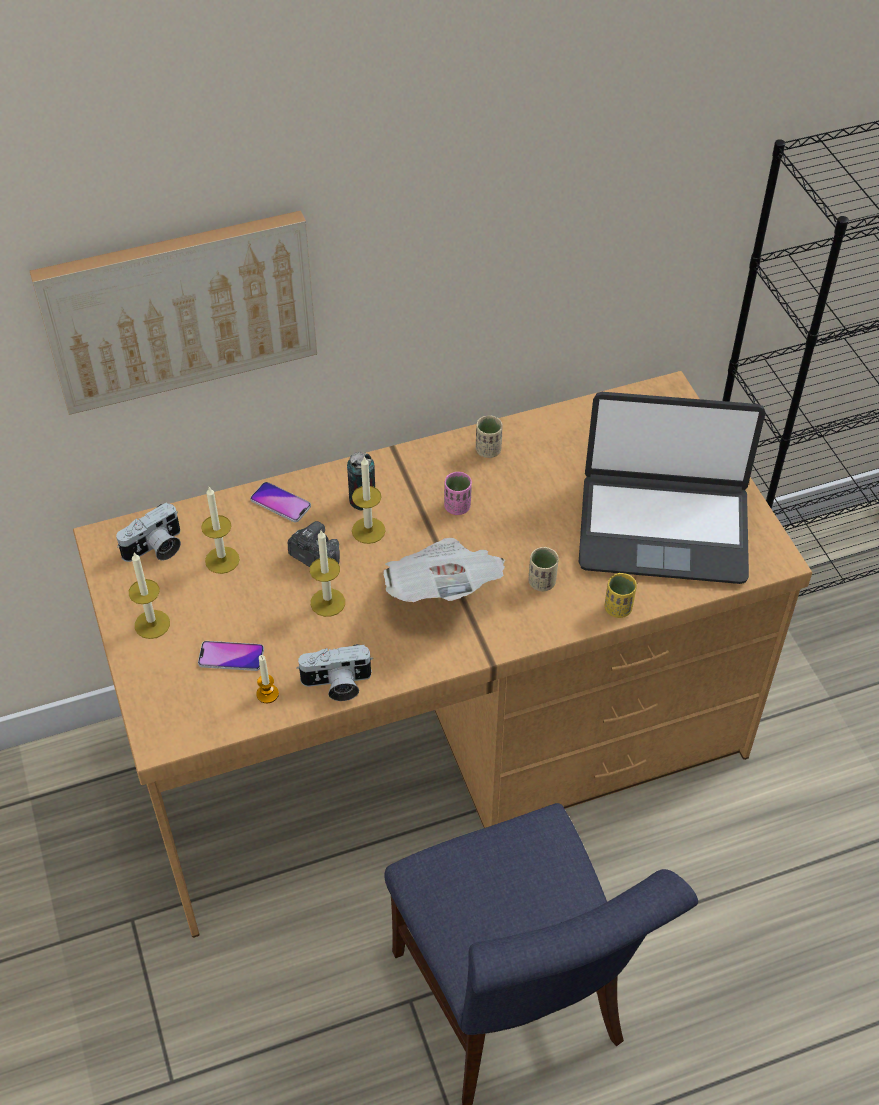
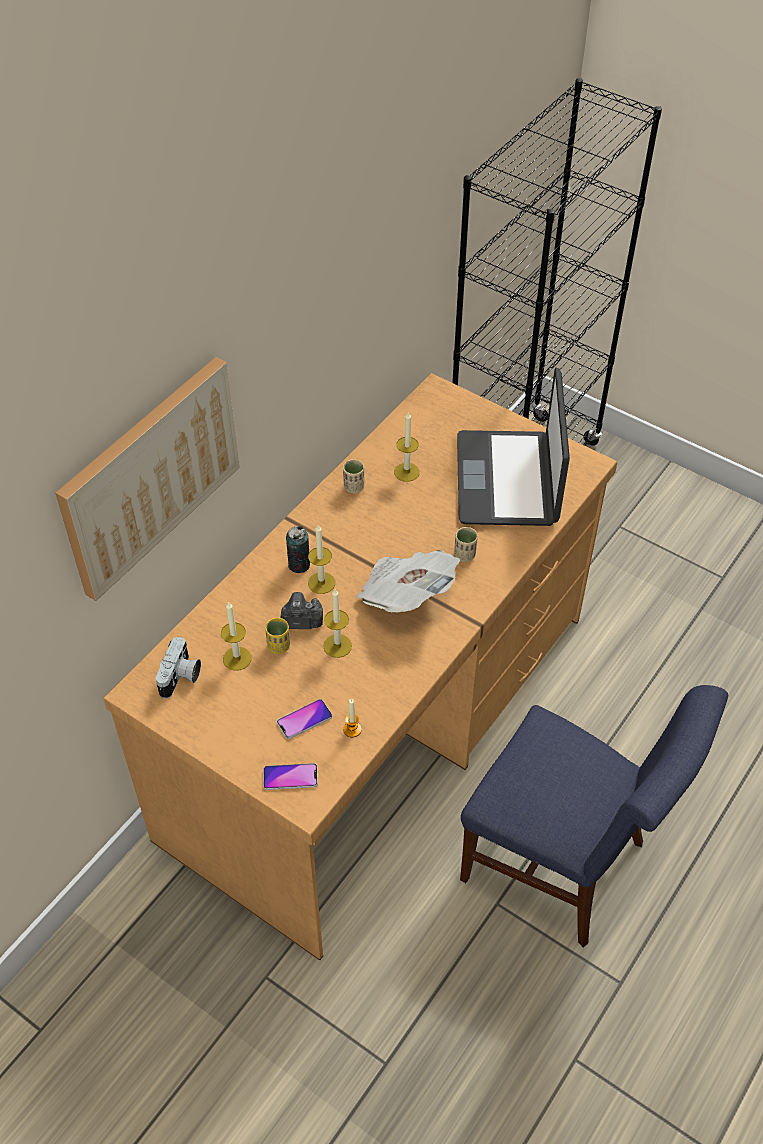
camera: 35 degrees left, 0 degrees up
candle [129,552,170,639] -> candle moved to [394,413,420,482]
phone [250,482,311,522] -> phone moved to [263,763,318,790]
camera [296,644,373,701] -> none
pink cup [444,472,472,515] -> none
laptop [579,392,766,584] -> laptop turned 120 degrees clockwise [457,367,570,526]
yellow cup [605,573,637,618] -> yellow cup moved to [265,618,290,654]

